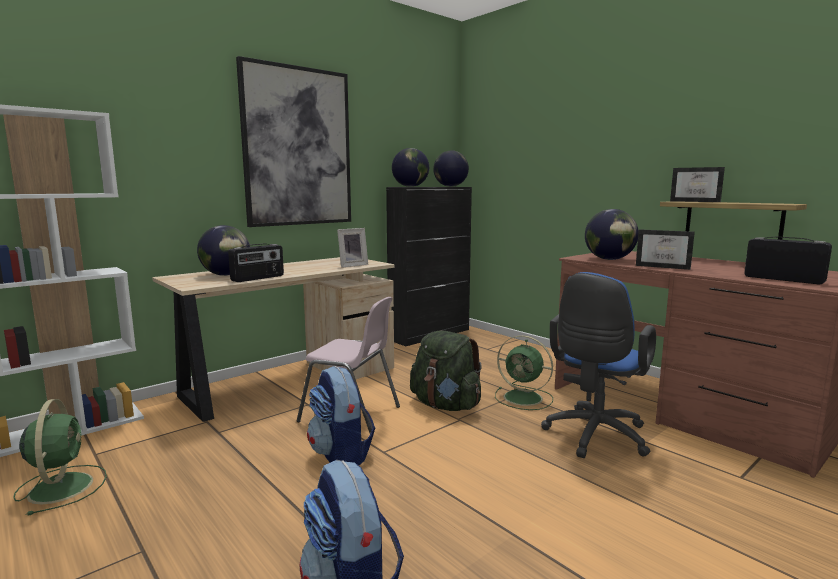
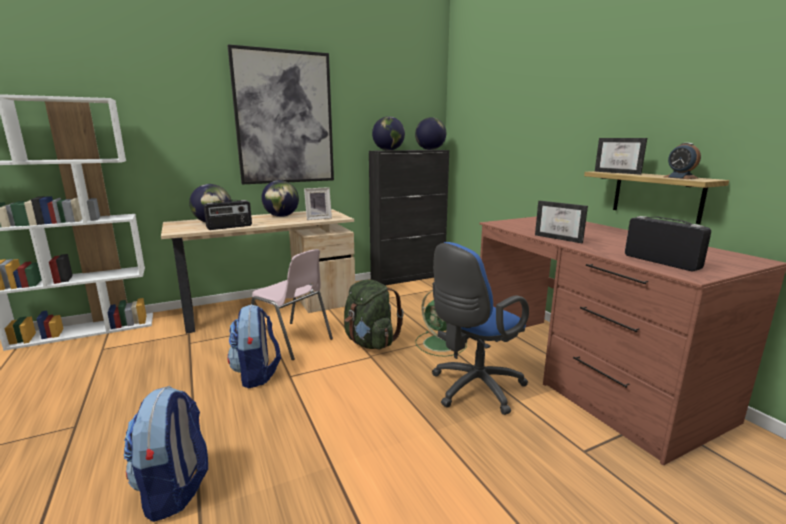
camera: 15 degrees right, 5 degrees up
green fan [13,399,107,516] -> none
globe [585,209,639,260] -> globe moved to [262,180,299,217]
none -> alarm clock [664,143,701,179]

